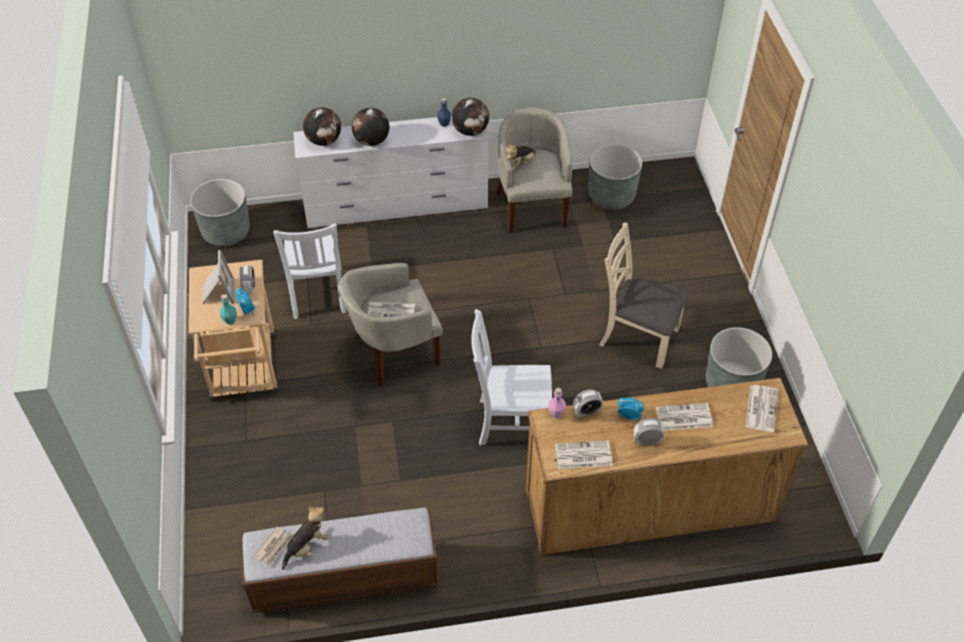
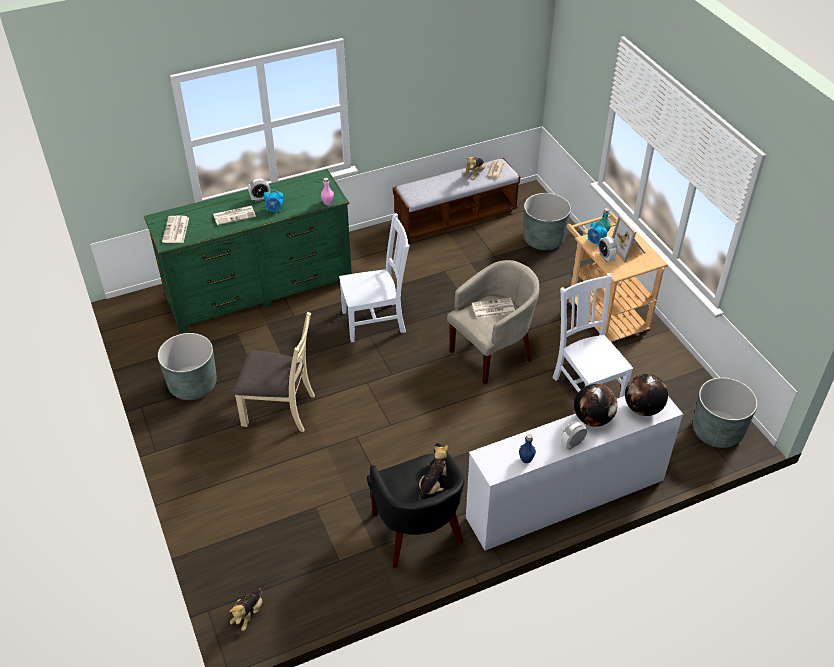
camera: 165 degrees right, 5 degrees down
globe [452,98,489,136] -> none
beige armchair [496,107,572,233] -> black armchair [367,443,464,568]
brown dresser [526,378,809,555] -> green dresser [144,169,352,333]
newspaper [555,440,613,469] -> none
alarm clock [573,389,603,418] -> alarm clock moved to [561,421,587,450]
grey planter [588,144,642,210] -> grey planter moved to [523,193,571,250]
none -> plush toy [230,588,263,631]

